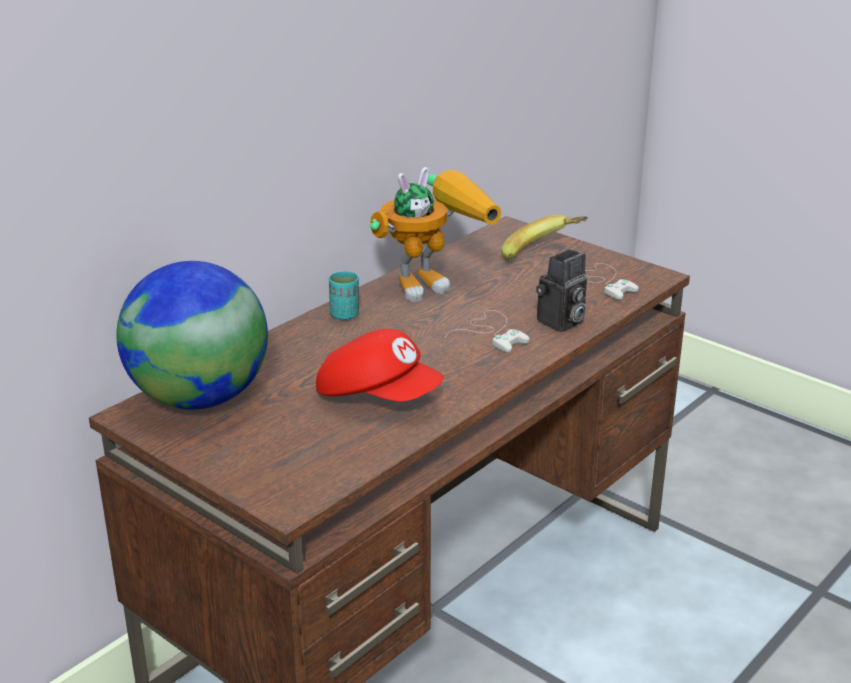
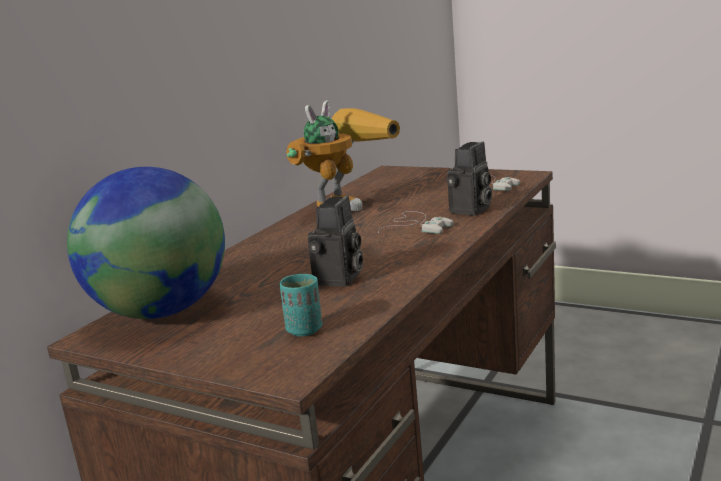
camera: 10 degrees left, 10 degrees down
red cap [316,329,444,402] -> camera [308,195,363,287]
turquoise cup [329,271,359,320] -> turquoise cup moved to [279,274,322,336]
banana [501,215,588,261] -> none

